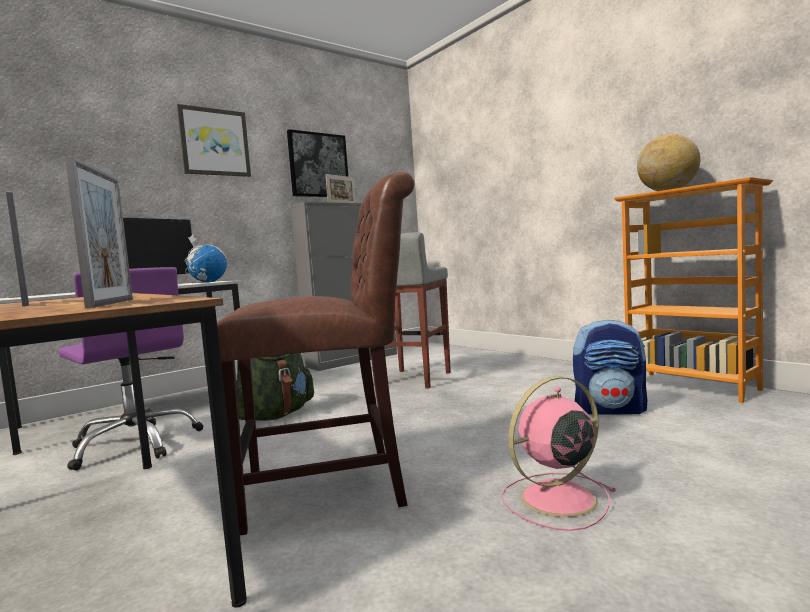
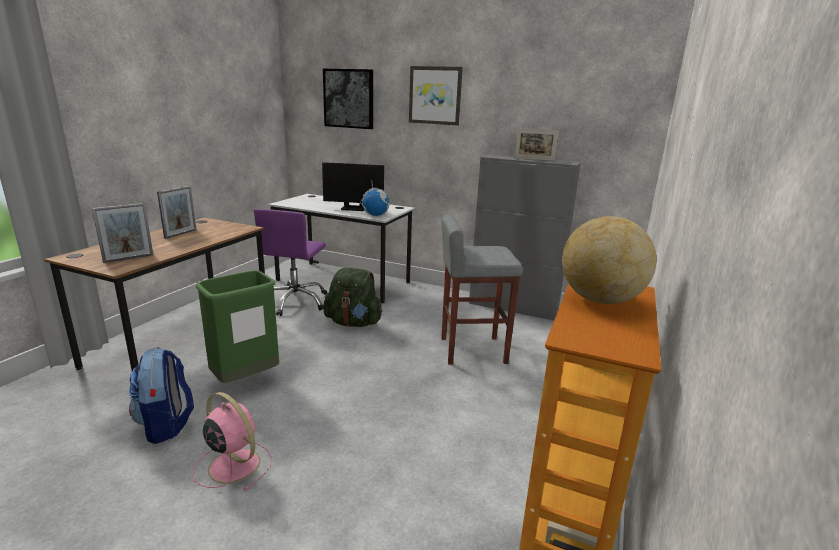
camera: 60 degrees right, 15 degrees up
brown chair [217,172,415,535] -> green trash can [196,270,279,383]
picture [287,129,348,197] -> picture moved to [323,69,373,129]
backpack [573,319,647,415] -> backpack moved to [129,347,194,444]

